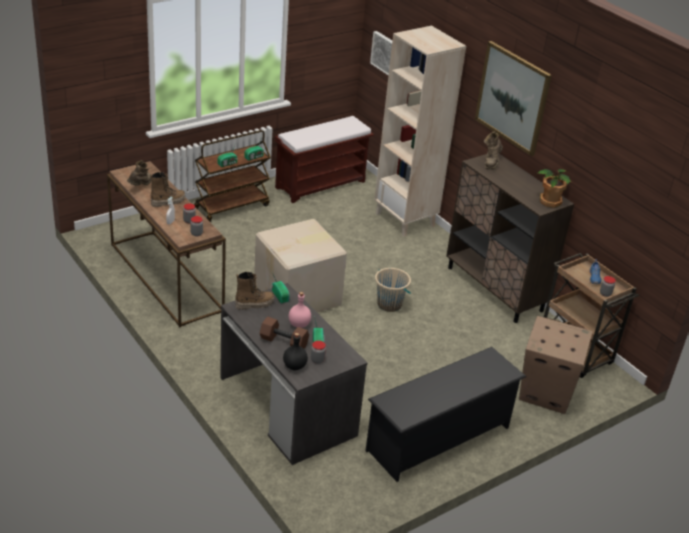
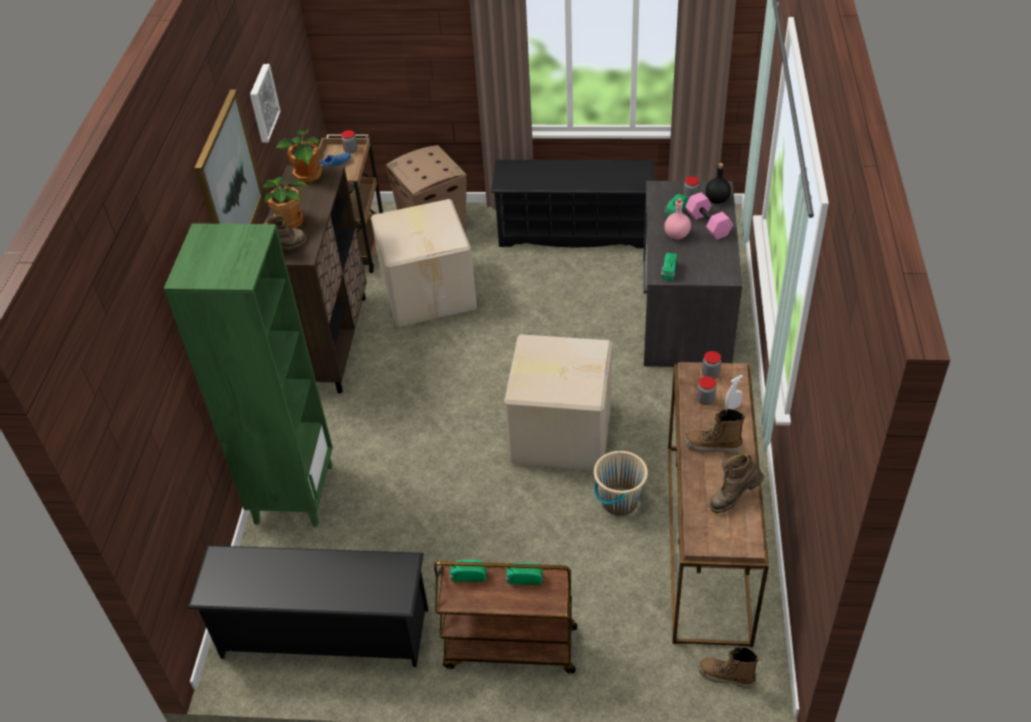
camera: 135 degrees left, 10 degrees up
boot [235,272,275,310] -> boot moved to [698,647,759,689]
brown dumbbell [260,317,309,349] -> pink dumbbell [685,192,733,240]
brown bench [274,116,374,203] -> black shoe rack [188,545,428,667]
picture [370,31,392,76] -> picture moved to [250,64,281,142]
beige bookcase [374,26,466,237] -> green bookcase [163,223,333,527]
beige bucket [375,268,411,312] -> beige bucket moved to [594,449,648,516]
none -> potted plant [263,177,308,229]
none -> cardboard box [371,199,477,327]

